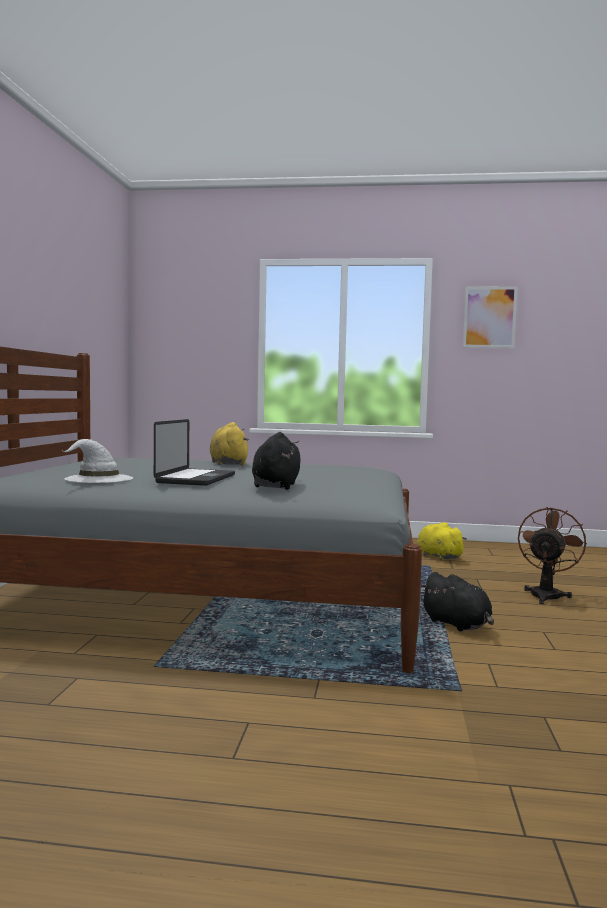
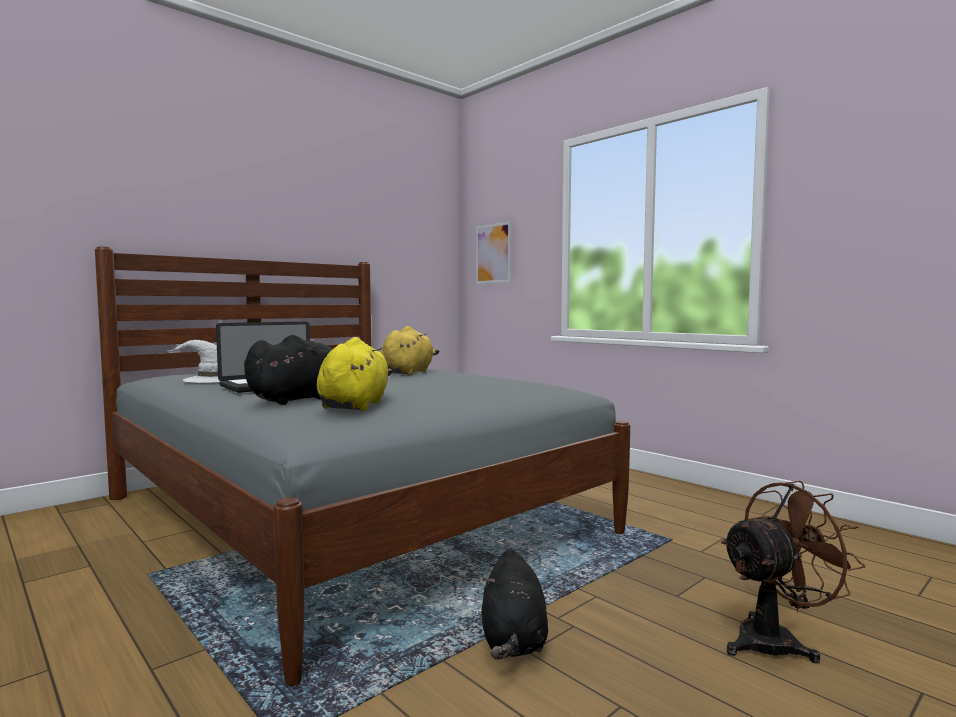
camera: 40 degrees right, 0 degrees up
yellow plush toy [417,522,467,560] -> yellow plush toy moved to [317,337,392,411]
picture [463,287,518,348] -> picture moved to [476,221,511,284]

